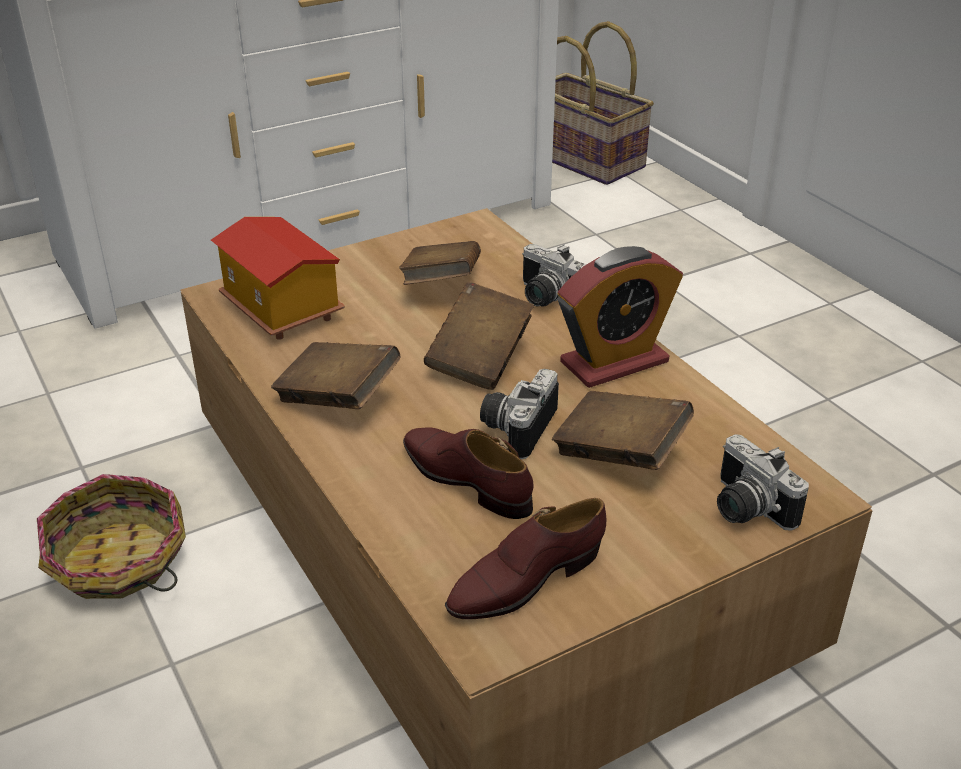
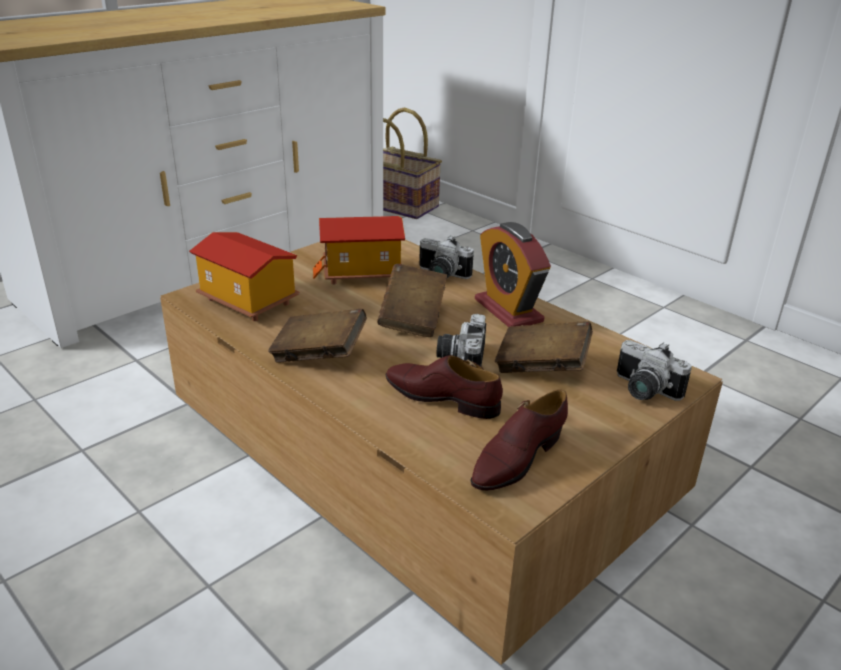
camera: 15 degrees left, 5 degrees down
basket [37,474,186,599] -> none
brown book [399,241,481,285] -> toy house [313,216,405,285]
alarm clock [558,246,683,388] -> alarm clock turned 105 degrees clockwise [475,222,551,327]

